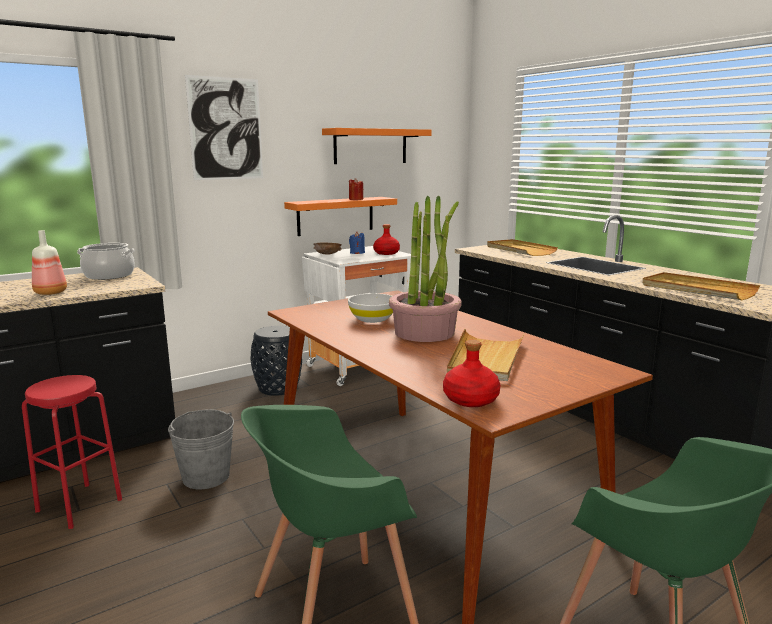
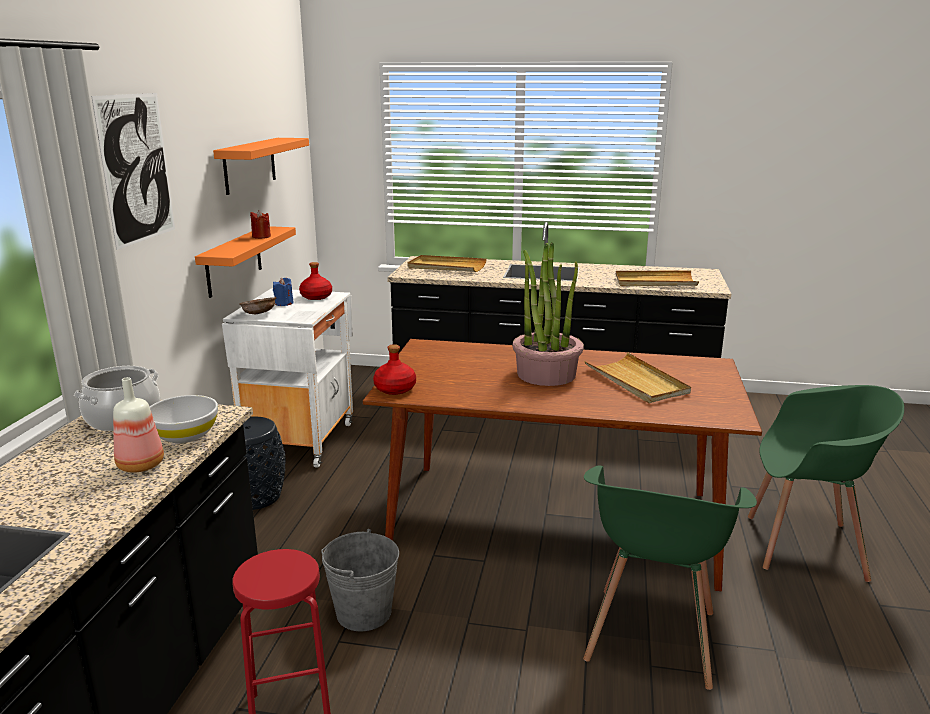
camera: 45 degrees left, 5 degrees up
white bowl [348,293,393,323] -> white bowl moved to [150,395,218,443]
red bottle [443,340,500,407] -> red bottle moved to [373,344,416,395]

